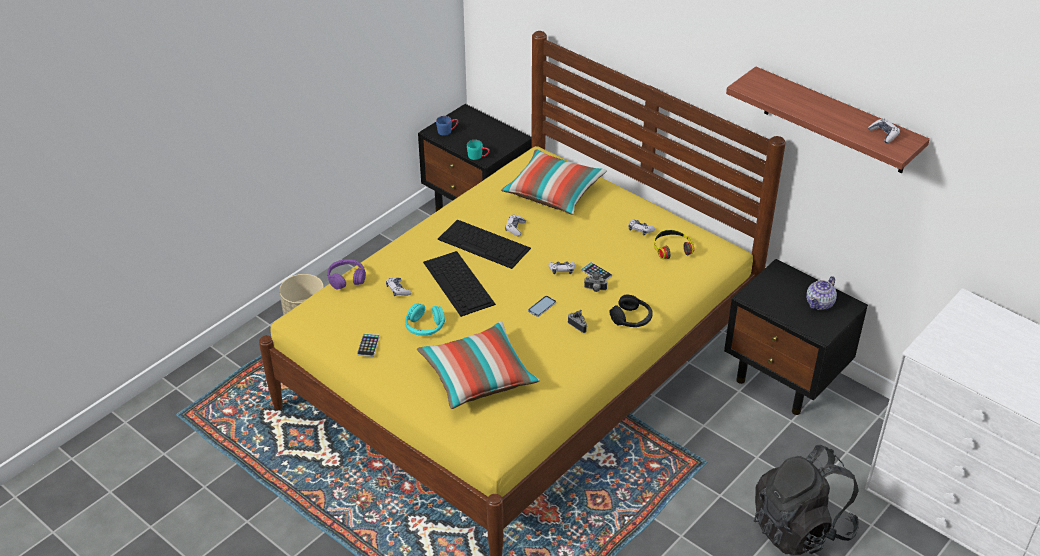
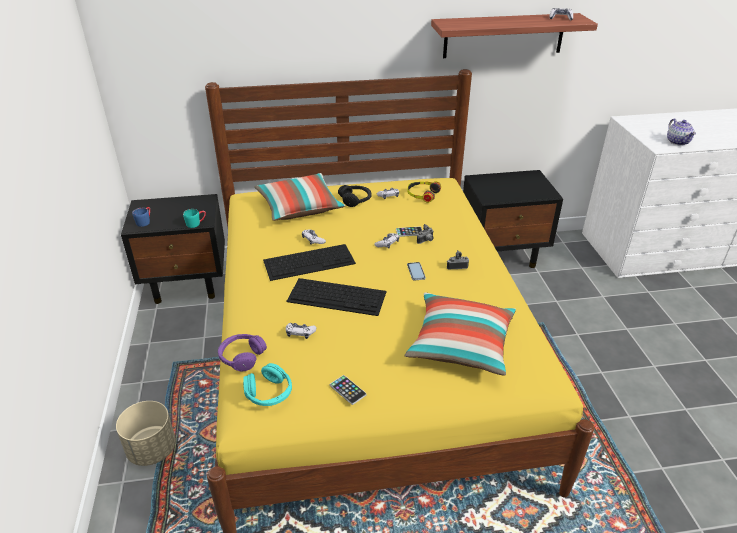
camera: 50 degrees left, 5 degrees down
turquoise headphones [405,303,445,336] -> turquoise headphones moved to [243,363,292,406]
black headphones [609,295,653,327] -> black headphones moved to [338,185,372,207]
black backpack [754,445,859,555] -> none
teapot [806,276,837,310] -> teapot moved to [667,118,696,146]

